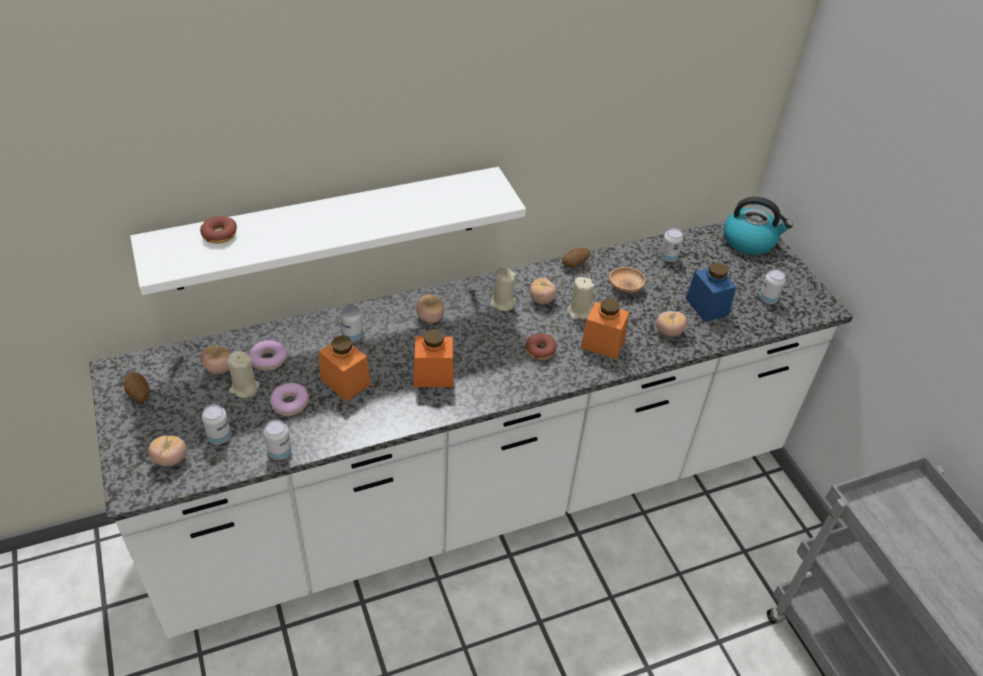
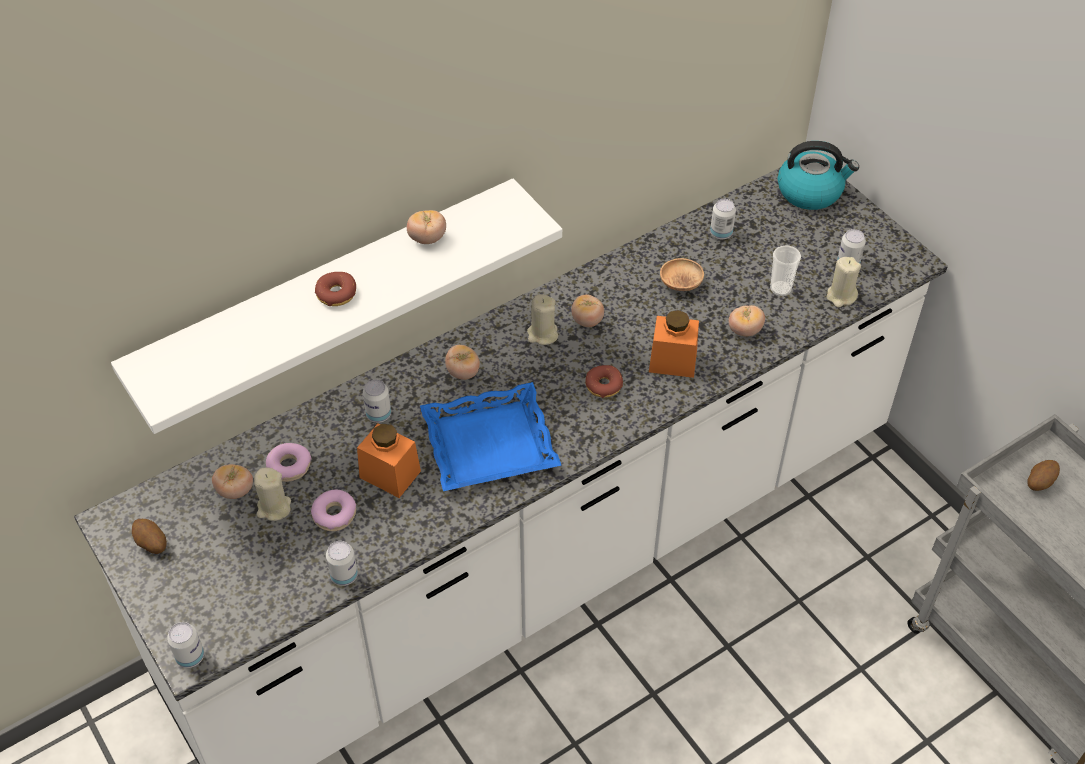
camera: 10 degrees left, 5 degrees up
tomato [148,436,187,467] -> tomato moved to [407,210,446,244]
donut [200,216,237,243] -> donut moved to [315,272,356,306]
can [202,404,231,444] -> can moved to [167,622,204,668]
orange jar [414,329,454,387] -> blue tray [420,382,561,491]
potato [562,248,590,267] -> potato moved to [1027,460,1060,491]
beige candle [566,277,595,320] -> beige candle moved to [827,257,861,307]
blue jar [686,263,736,322] -> cup [770,245,801,296]

